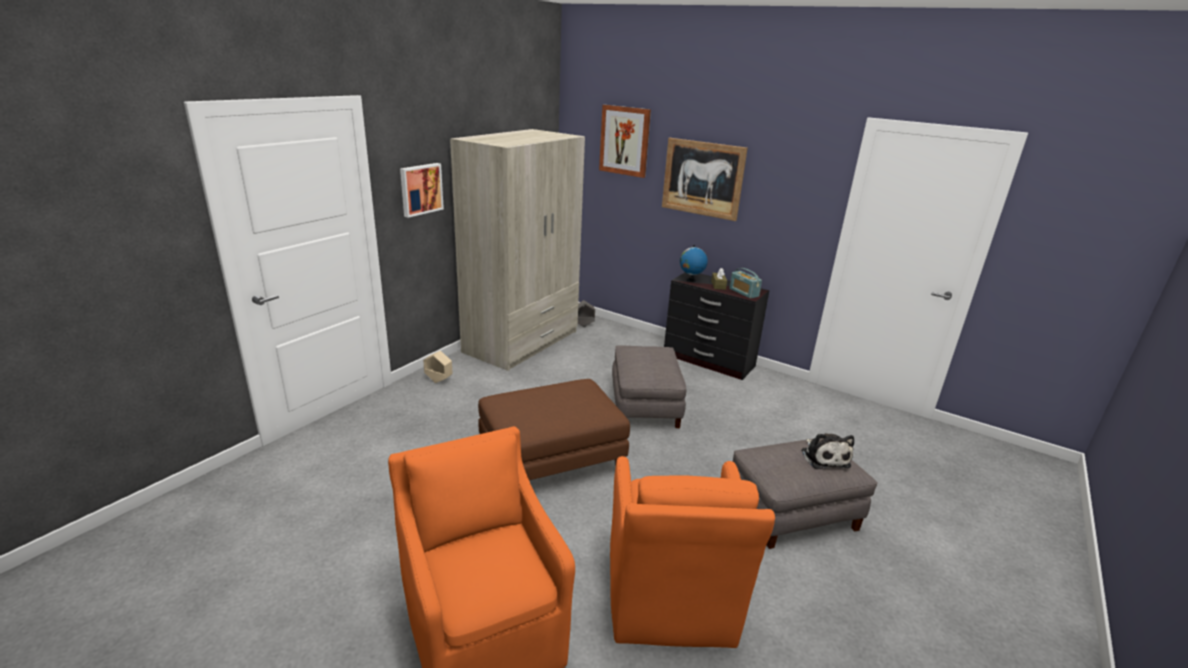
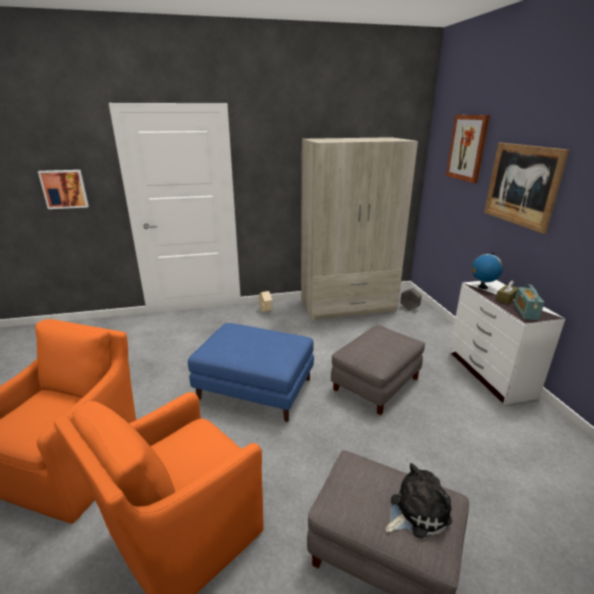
camera: 45 degrees right, 0 degrees up
picture [400,163,444,218] -> picture moved to [38,170,89,209]
brown ottoman [478,379,630,480] -> blue ottoman [188,323,314,422]
black dresser [664,273,769,380] -> white dresser [450,280,565,405]
plush toy [801,433,854,469] -> plush toy turned 150 degrees counterclockwise [385,463,452,538]

